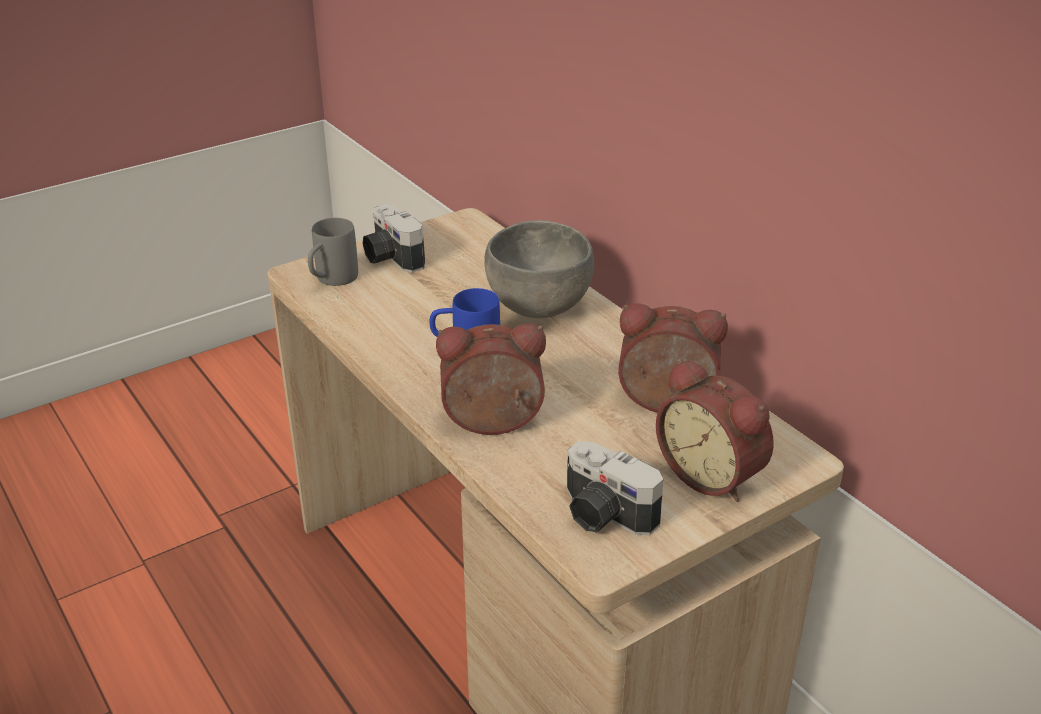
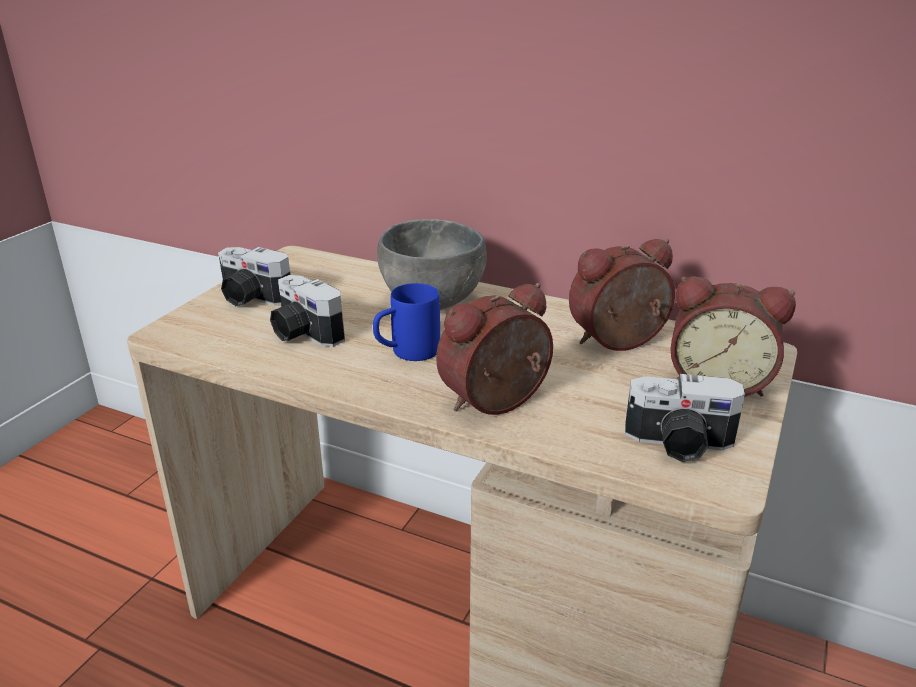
camera: 30 degrees left, 5 degrees down
grey mug [308,218,358,286] -> none
none -> camera [270,275,345,347]

